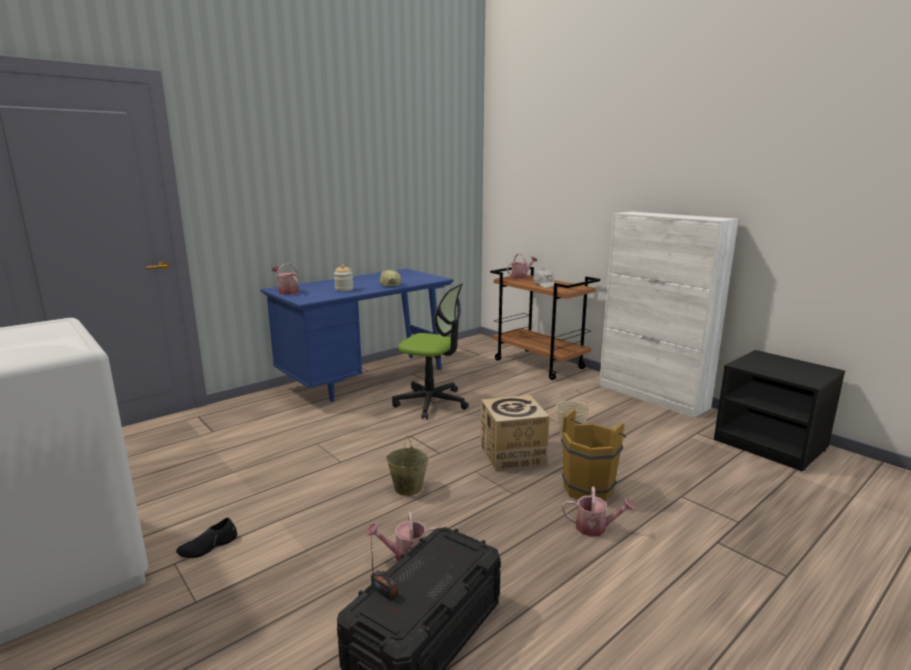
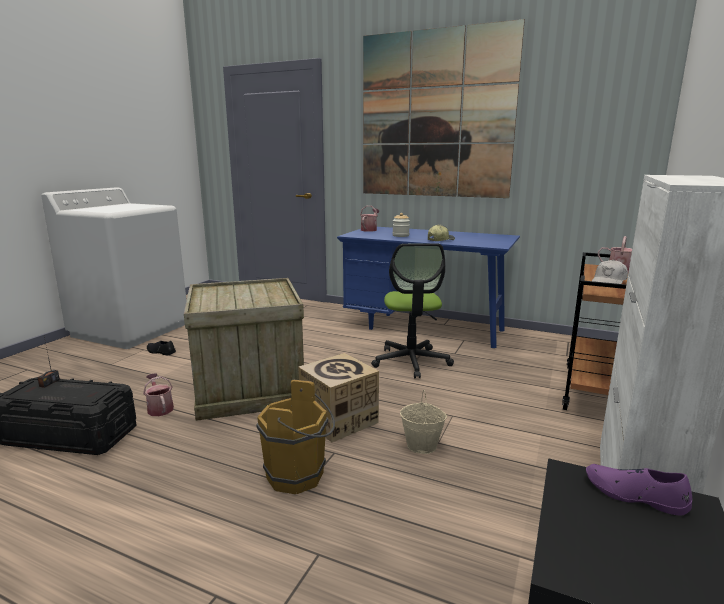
camera: 65 degrees right, 0 degrees up
beige bucket [386,436,429,496] -> crate [184,278,304,421]
watering can [562,487,635,537] -> none
none -> picture [363,19,525,198]
none -> purple shoe [586,464,692,515]

